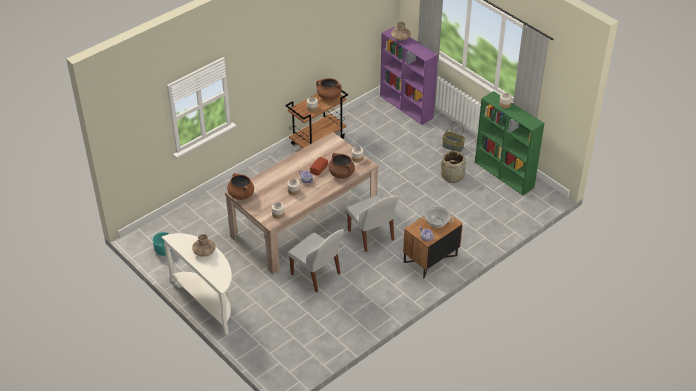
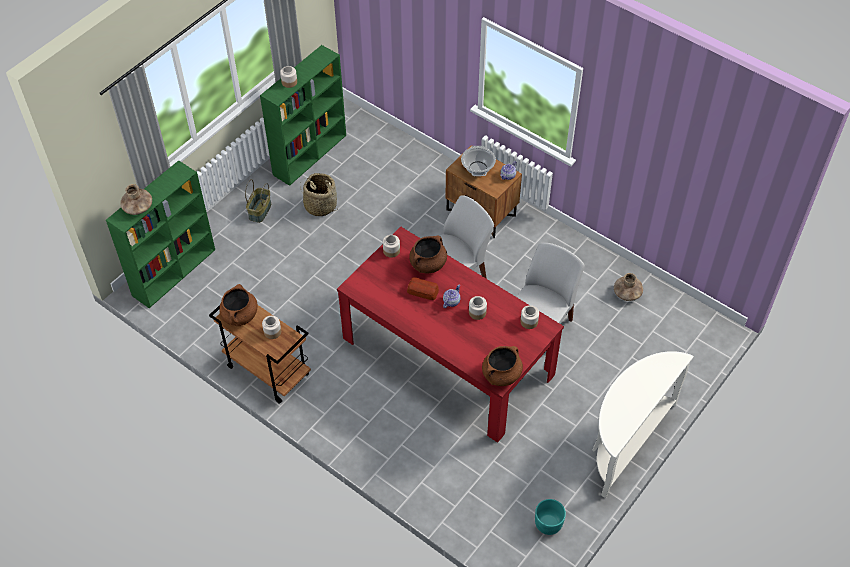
camera: 100 degrees left, 10 degrees up
brown vase [192,234,216,256] -> brown vase moved to [614,273,643,301]
beige dining table [225,132,379,274] -> red dining table [337,227,564,443]
purple bookcase [380,27,438,125] -> green bookcase [106,160,215,308]

